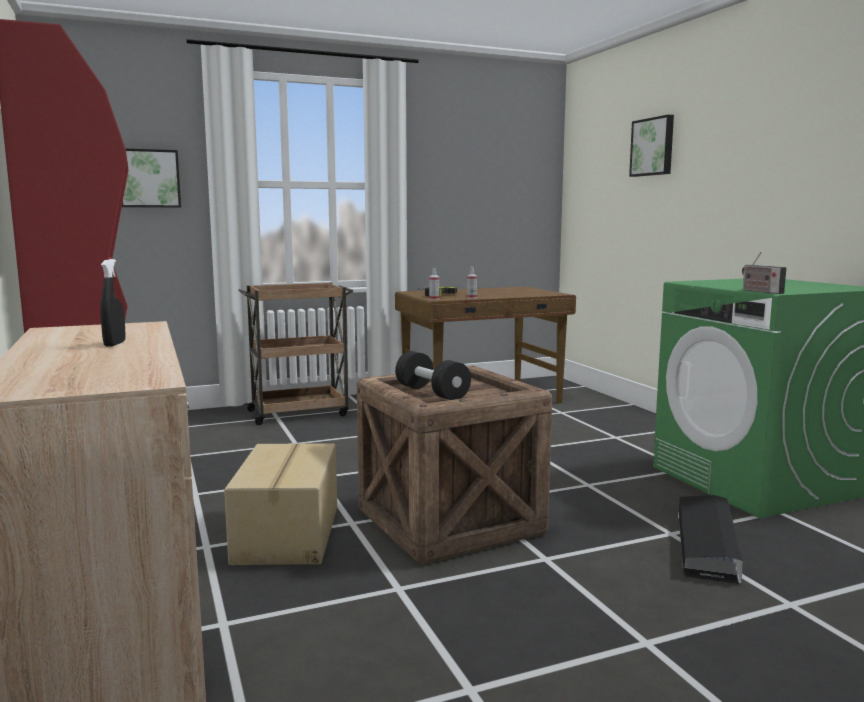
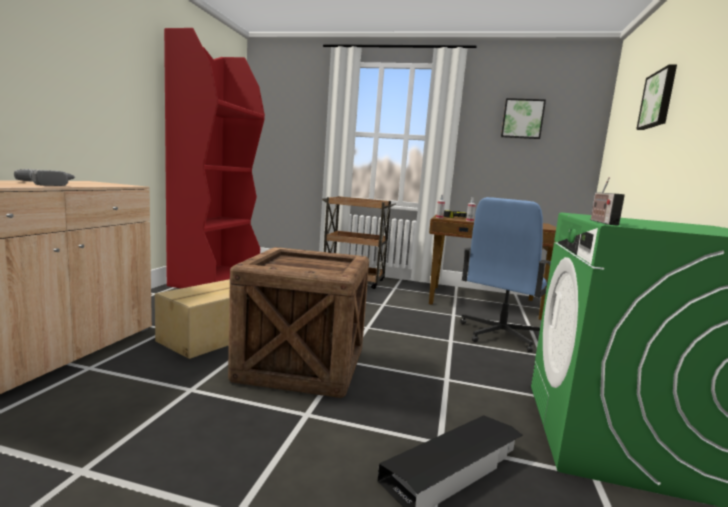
camera: 35 degrees right, 0 degrees up
black spray bottle [100,259,125,346] -> power drill [14,169,75,186]
picture [122,148,181,208] -> picture moved to [501,98,546,139]
black dumbbell [395,351,471,400] -> none
none -> blue office chair [460,197,551,352]

